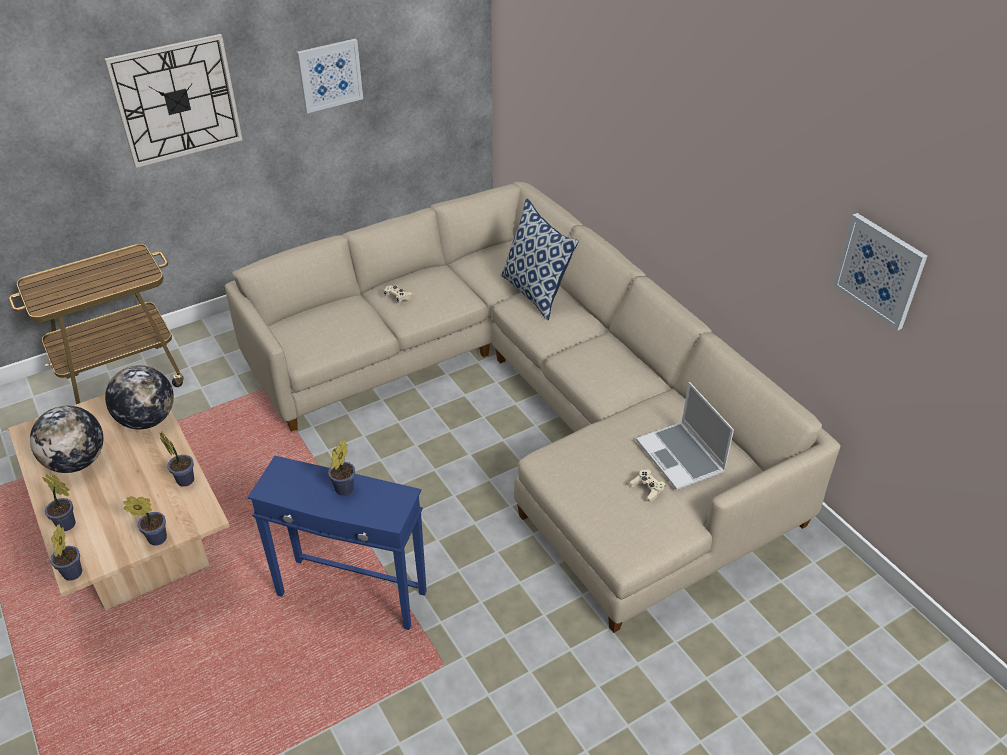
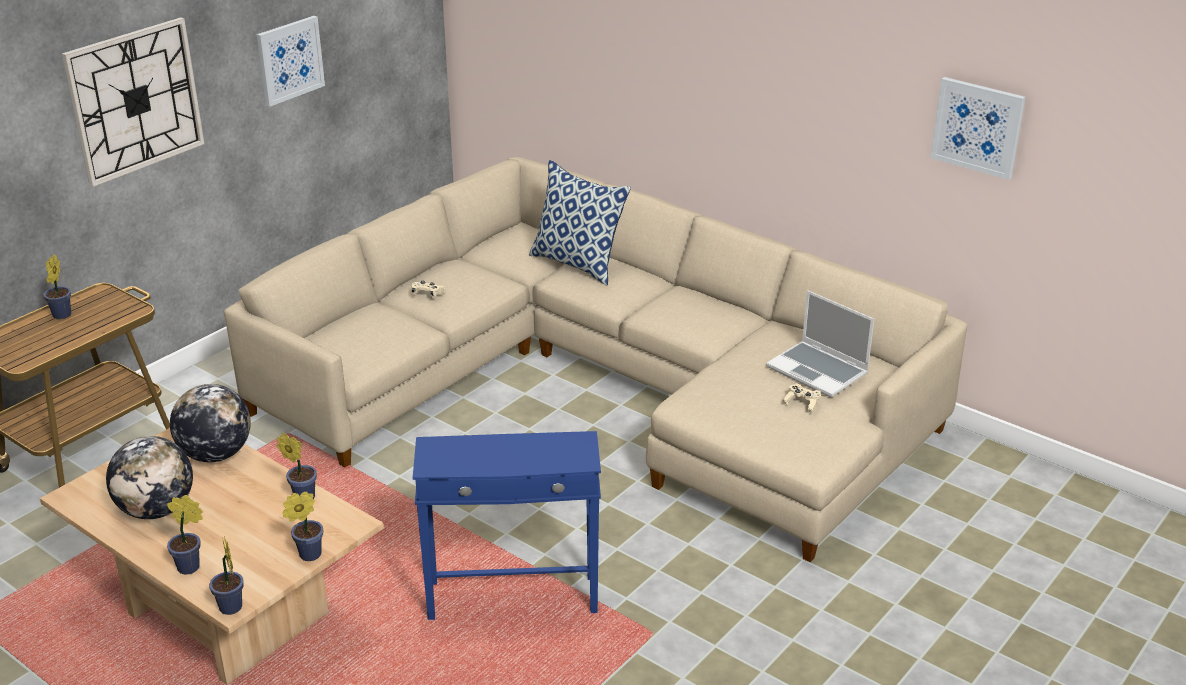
camera: 20 degrees left, 10 degrees down
potted plant [328,440,355,496] -> potted plant moved to [43,254,71,319]

